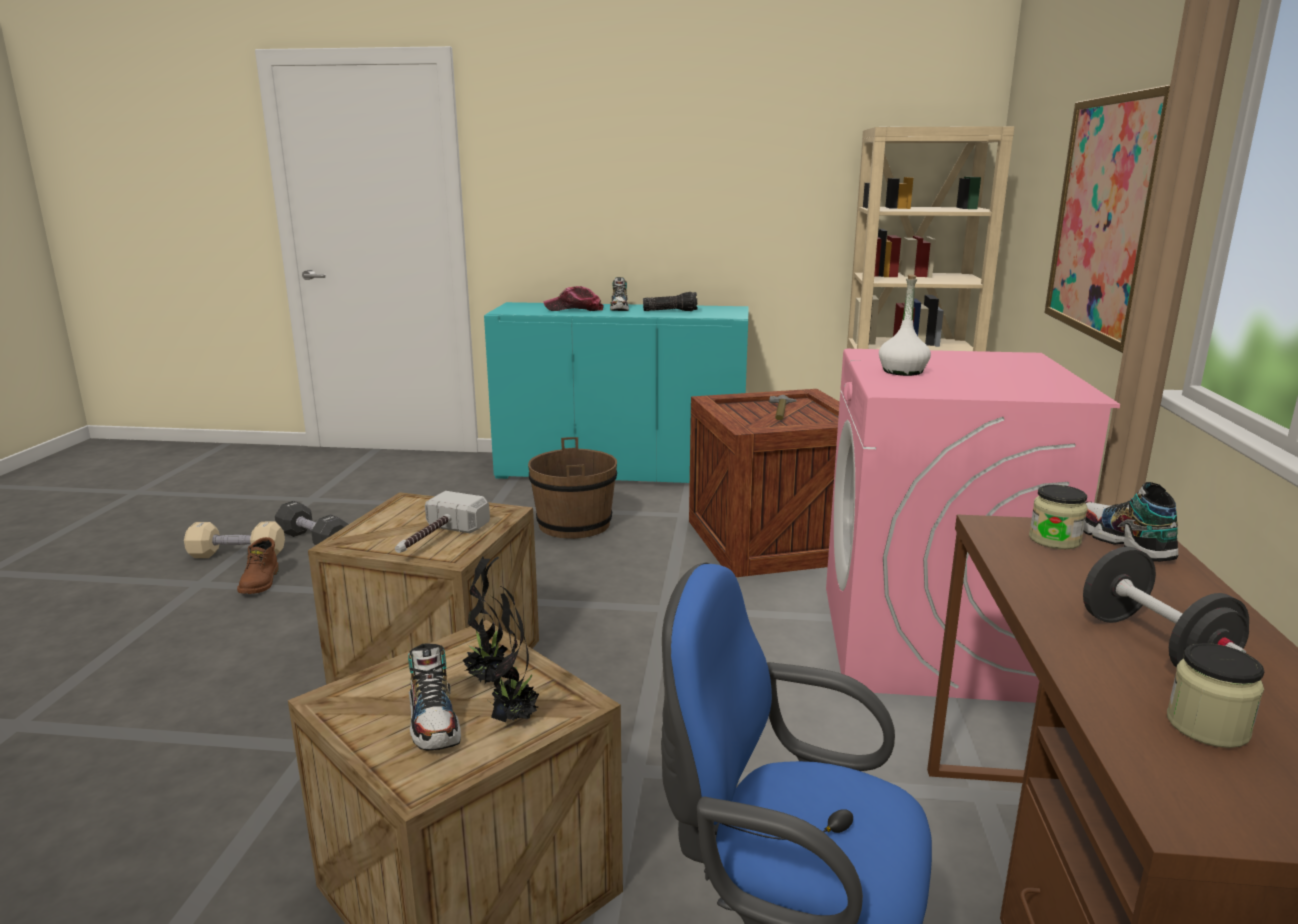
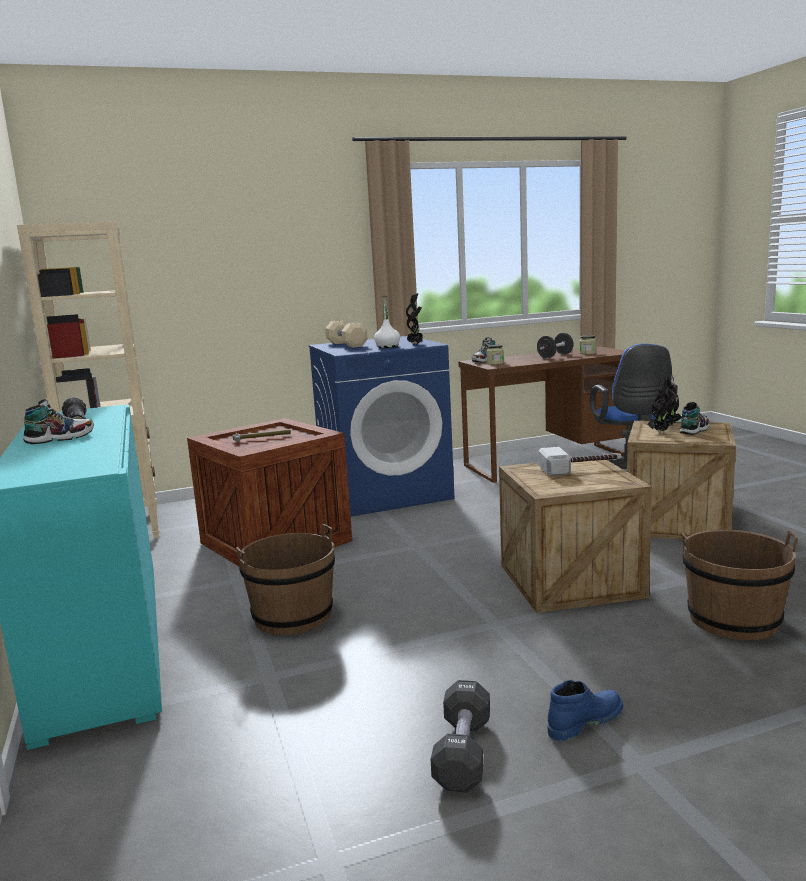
camera: 115 degrees left, 5 degrees down
beige dumbbell [184,522,285,558] -> beige dumbbell moved to [325,320,367,348]
brown boot [237,537,279,594] -> blue boot [547,680,623,741]
cap [543,286,604,311] -> none
pink washing machine [826,349,1120,703] -> blue washing machine [309,336,454,516]
picture [1044,84,1170,353] -> none
none -> potted plant [406,293,424,344]
none -> brown bucket [682,530,798,640]

